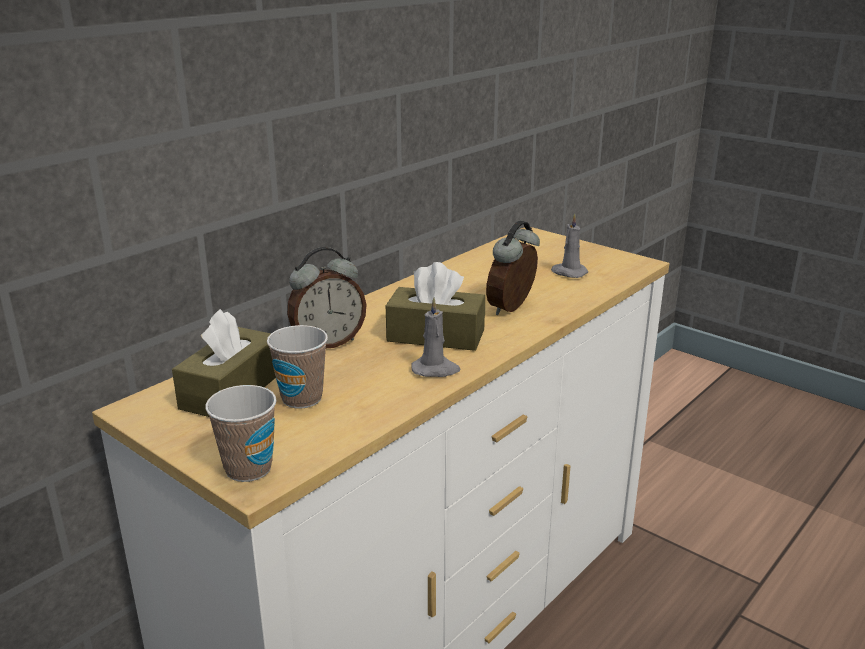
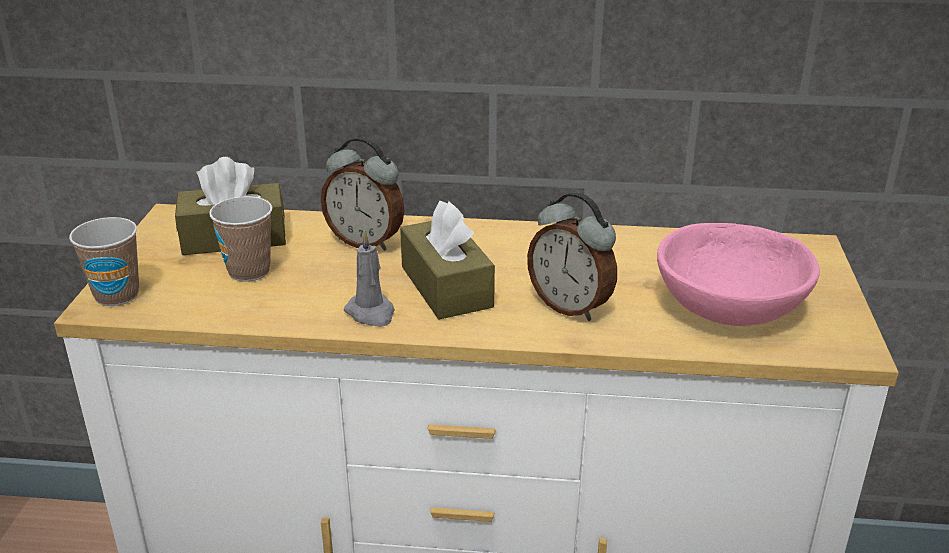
camera: 55 degrees right, 5 degrees up
alarm clock [486,221,540,315] -> alarm clock turned 135 degrees counterclockwise [527,192,617,321]
grey candle [551,213,588,278] -> pink bowl [657,223,820,326]

